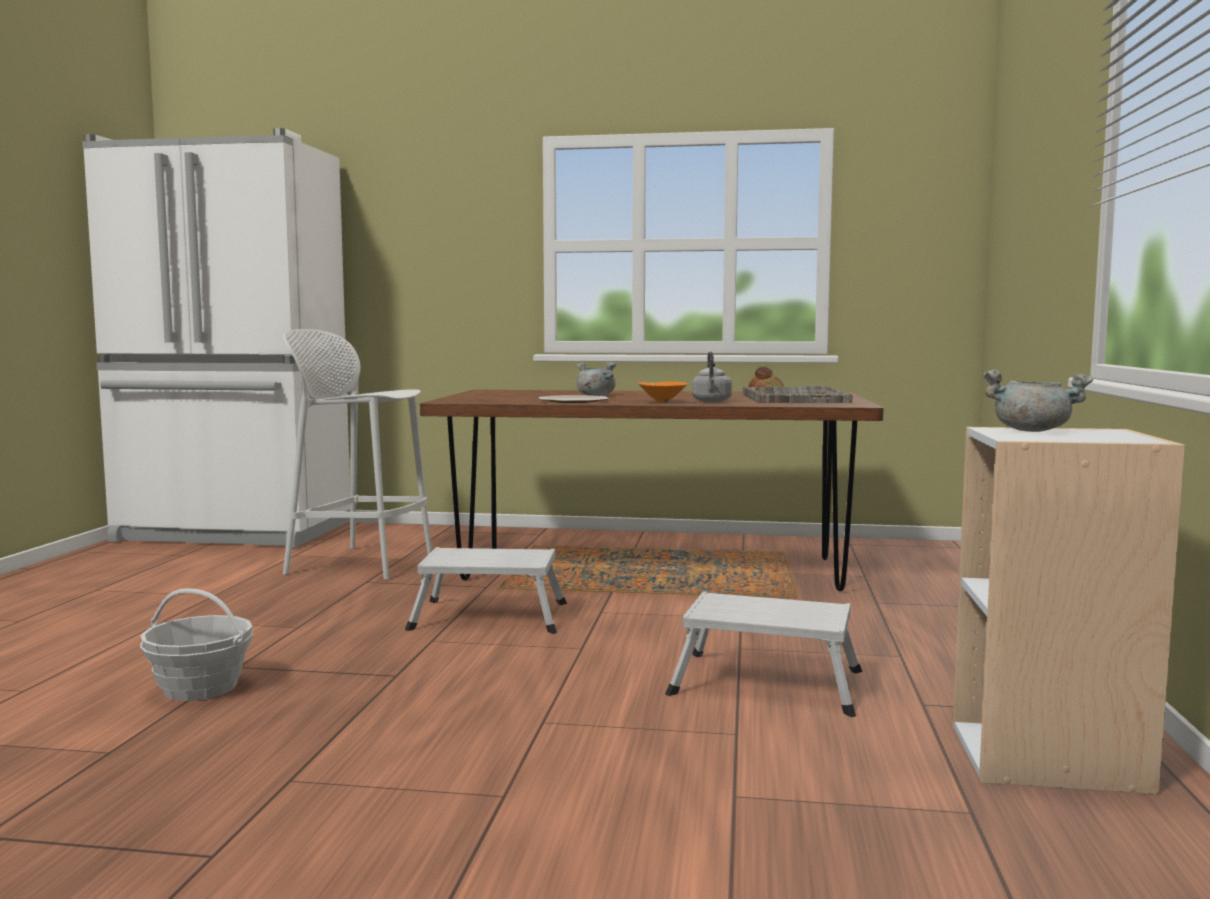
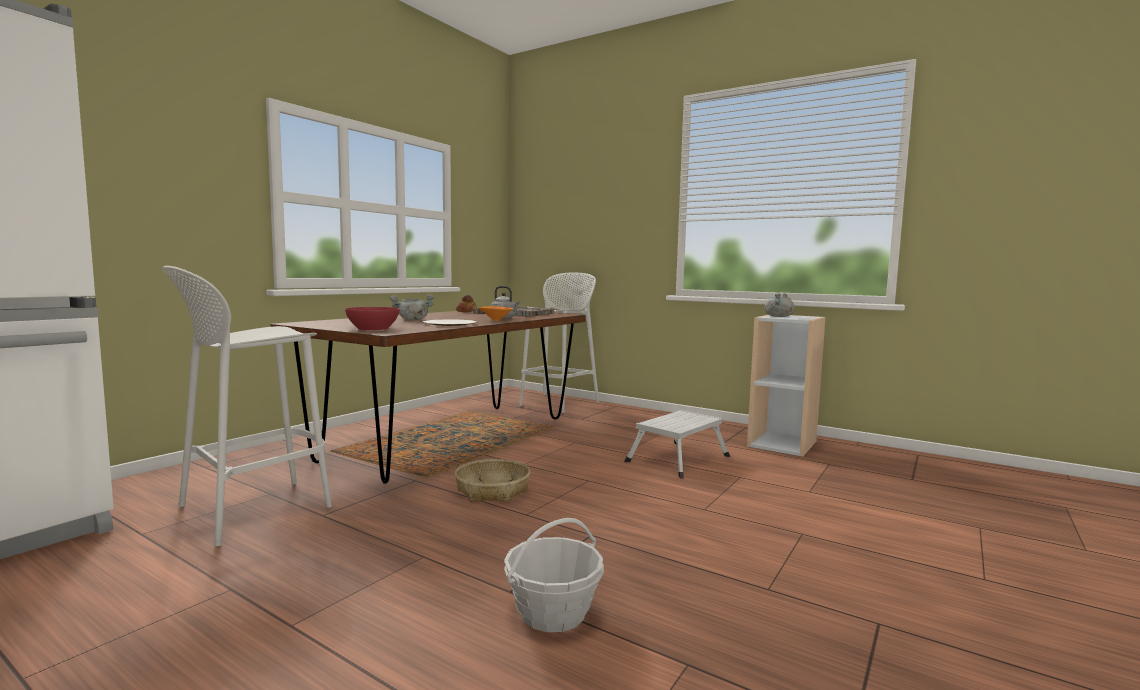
camera: 65 degrees left, 0 degrees up
white step ladder [405,547,567,634] -> basket [455,459,530,502]
none -> red bowl [345,307,400,330]
none -> white stool [519,273,599,413]

